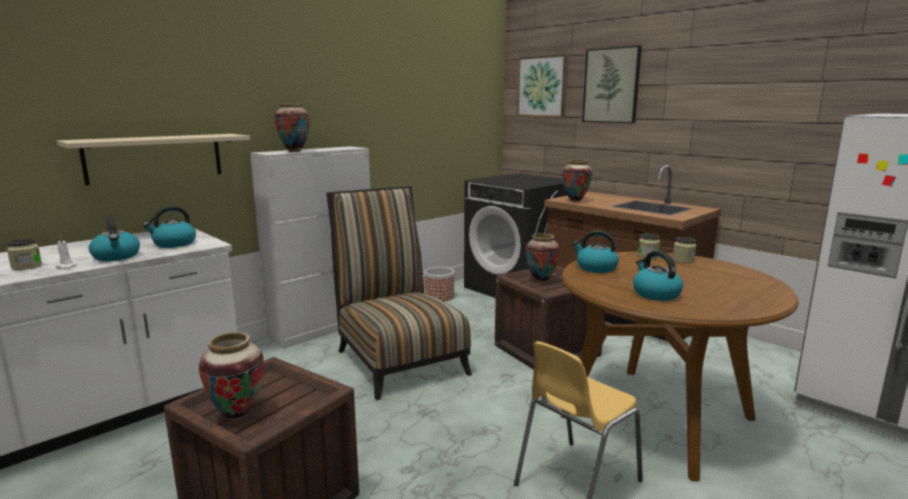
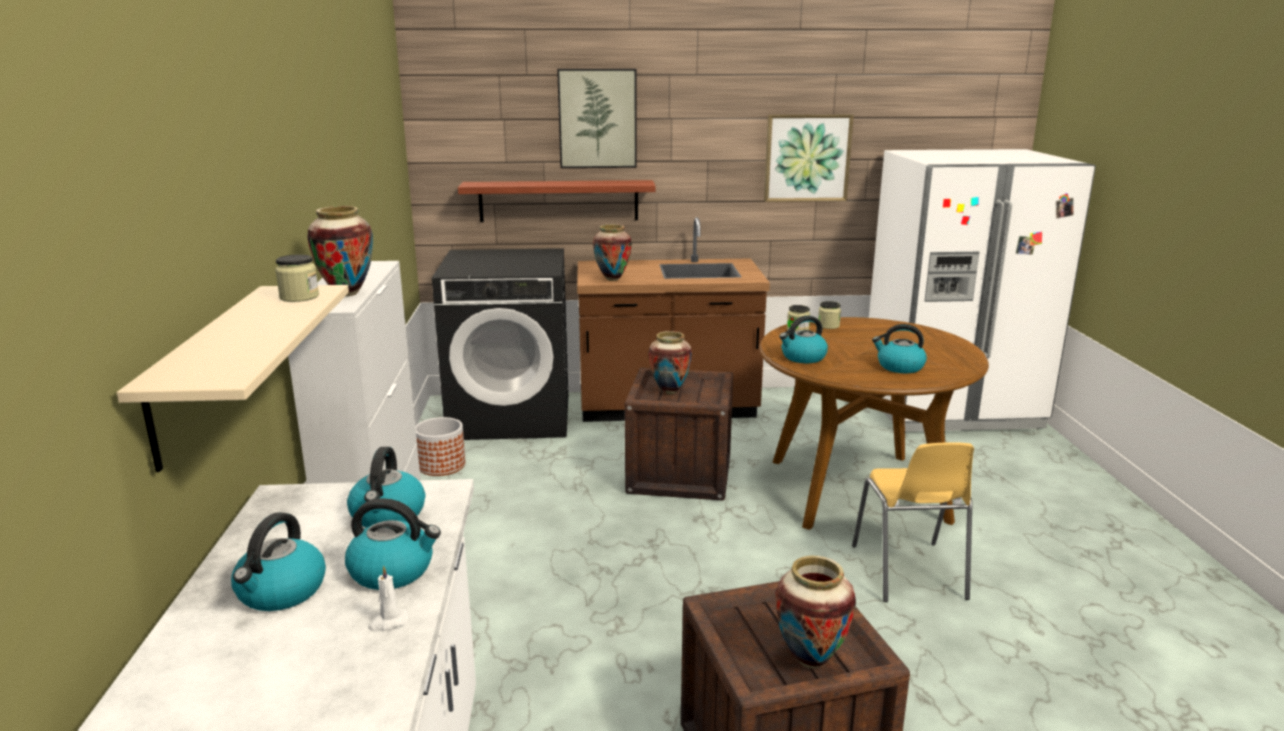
camera: 50 degrees left, 5 degrees up
jar [7,238,42,270] -> jar moved to [275,254,319,302]
chair [326,186,472,400] -> none
picture [516,54,568,118] -> picture moved to [764,114,854,202]
none -> kettle [231,512,326,611]
none -> shelf [458,180,656,222]

